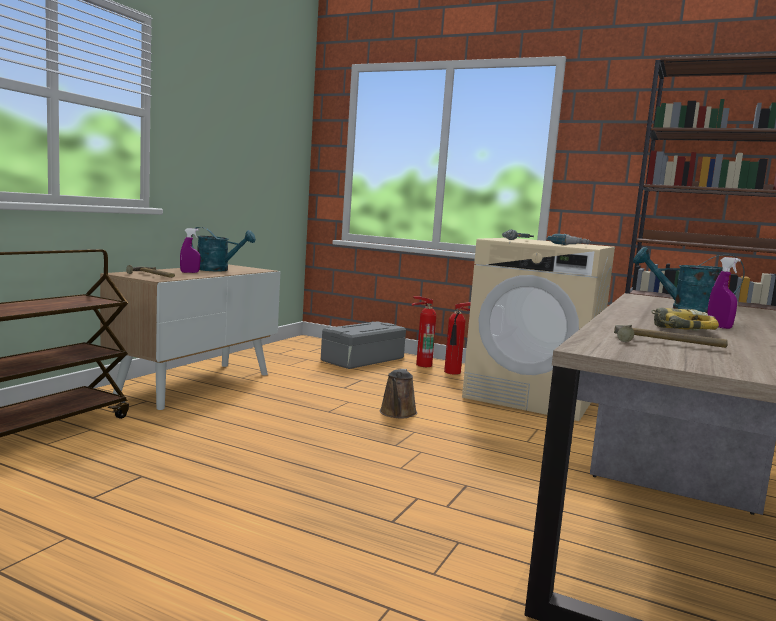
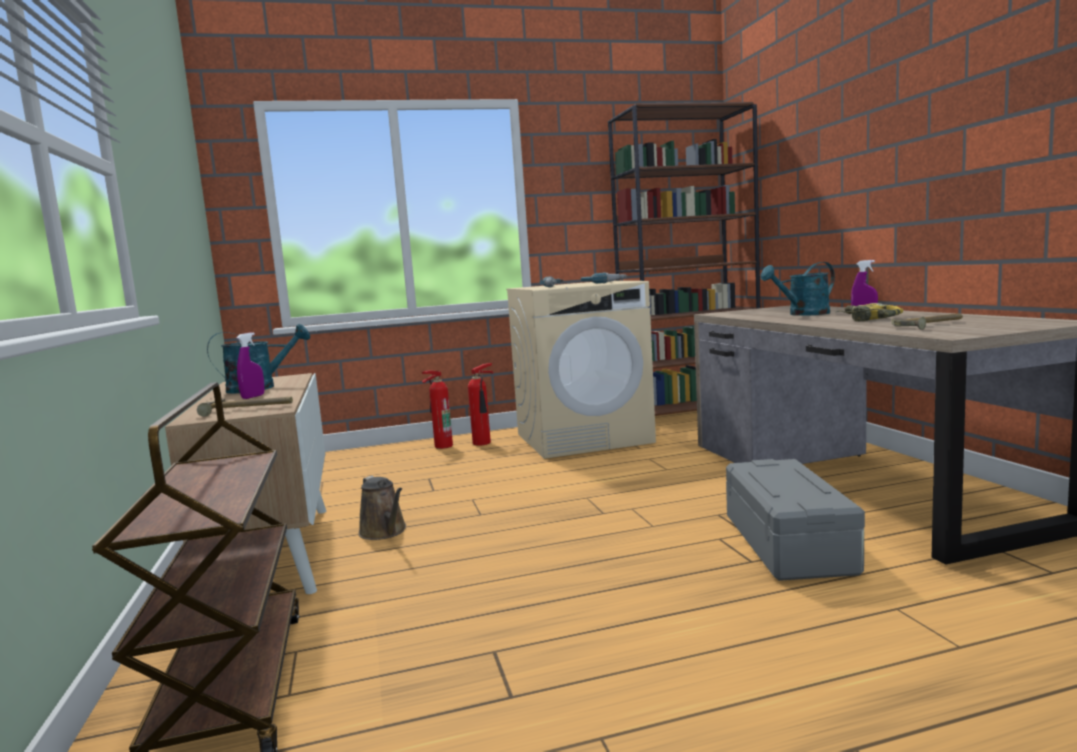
camera: 40 degrees left, 0 degrees up
grey storage box [321,321,406,369] -> grey storage box moved to [726,459,865,581]
brown watering can [380,369,417,418] -> brown watering can moved to [358,476,406,540]

